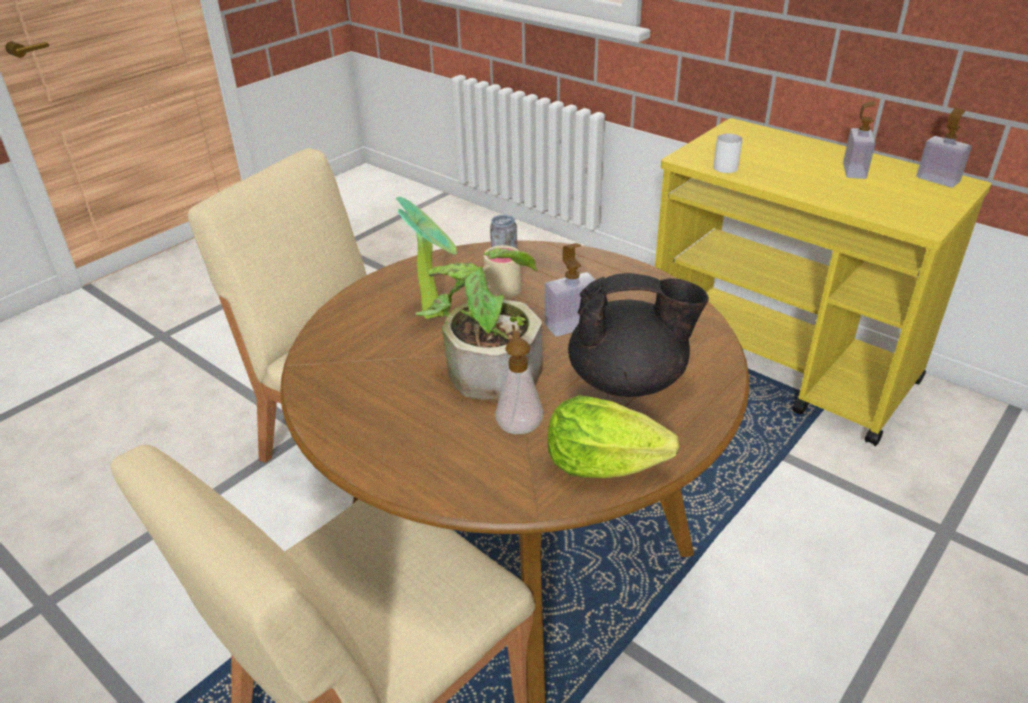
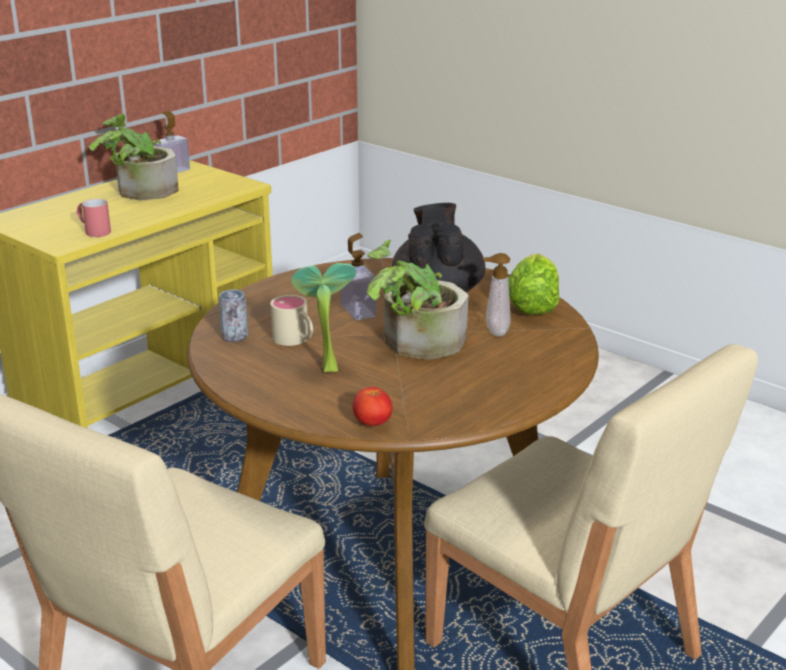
camera: 90 degrees left, 10 degrees down
white mug [713,133,743,173] -> red mug [76,199,111,237]
soap dispenser [843,101,875,179] -> potted plant [89,114,179,200]
none -> tomato [353,387,393,426]

